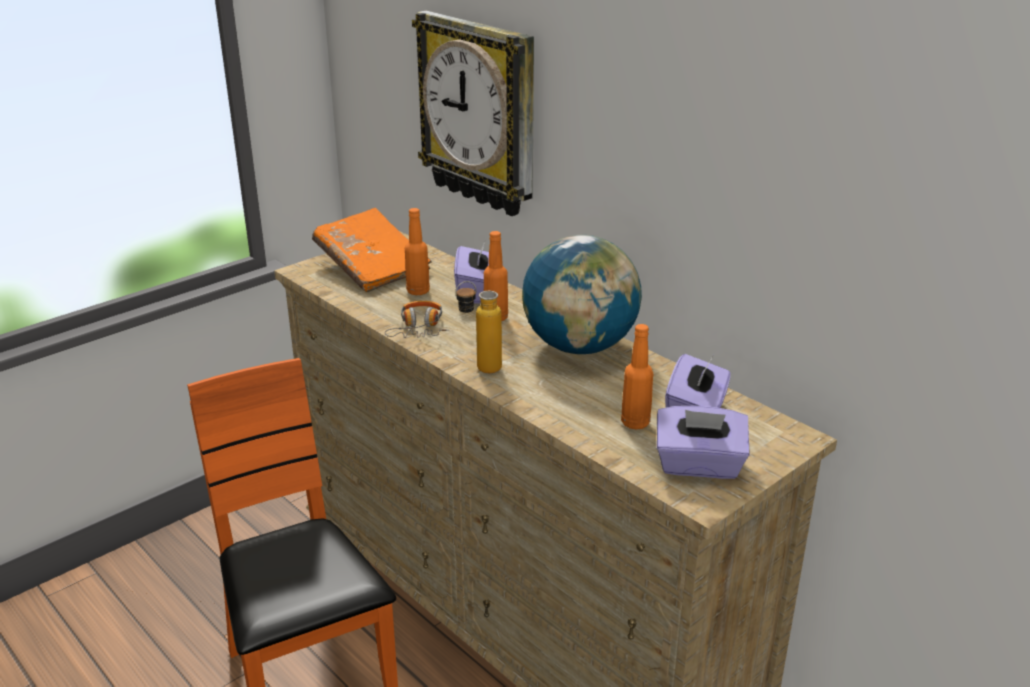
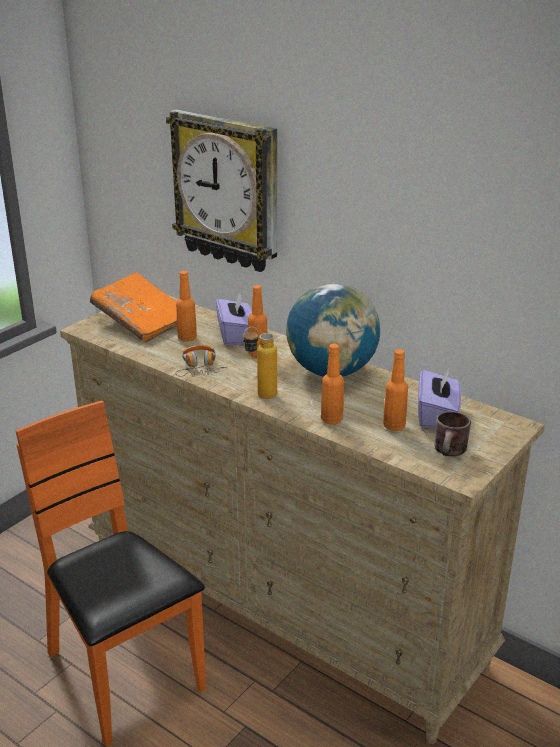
camera: 10 degrees left, 0 degrees up
purple tissue box [657,406,750,479] -> brown mug [435,412,471,456]
none -> orange bottle [321,344,344,425]

